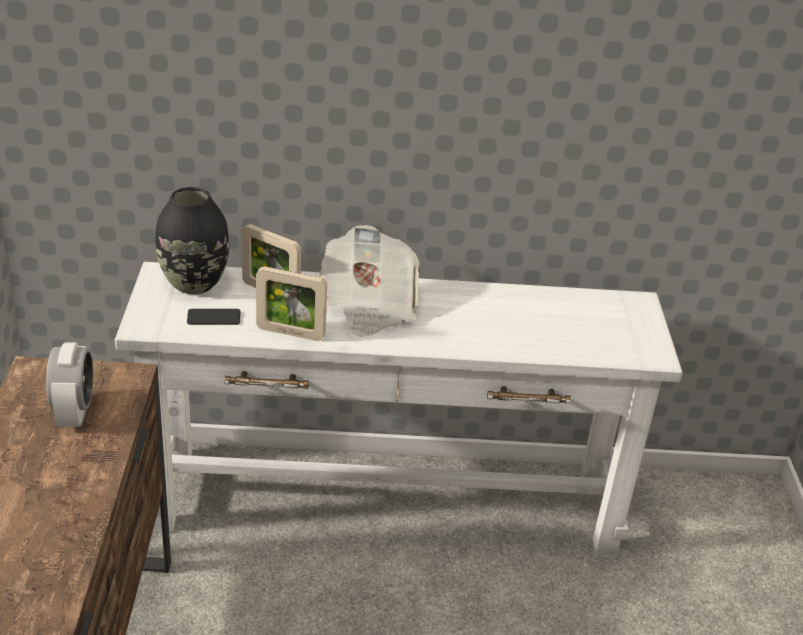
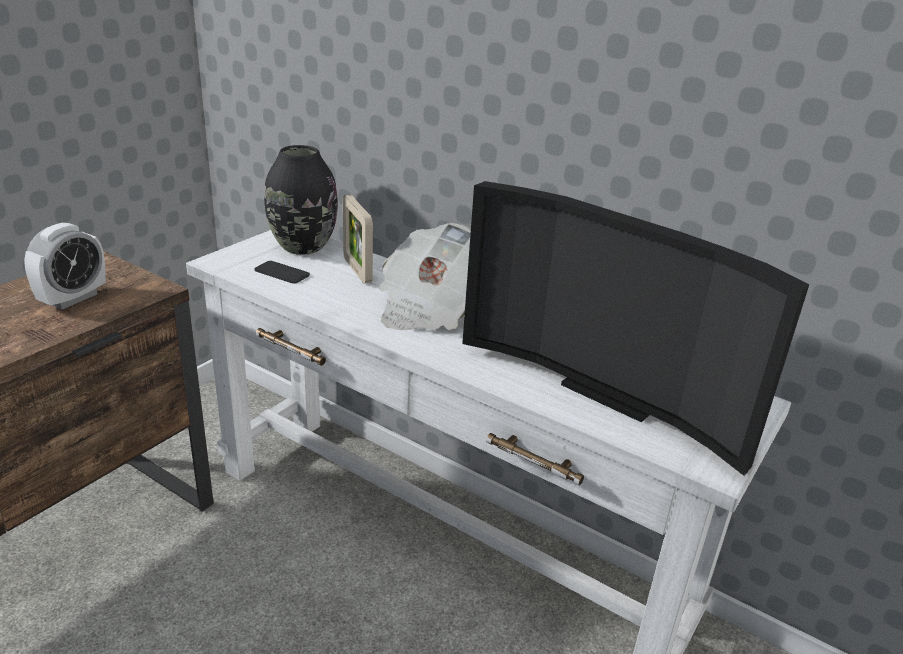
camera: 35 degrees right, 5 degrees down
picture frame [256,267,327,341] -> none
none -> television [462,181,809,476]

